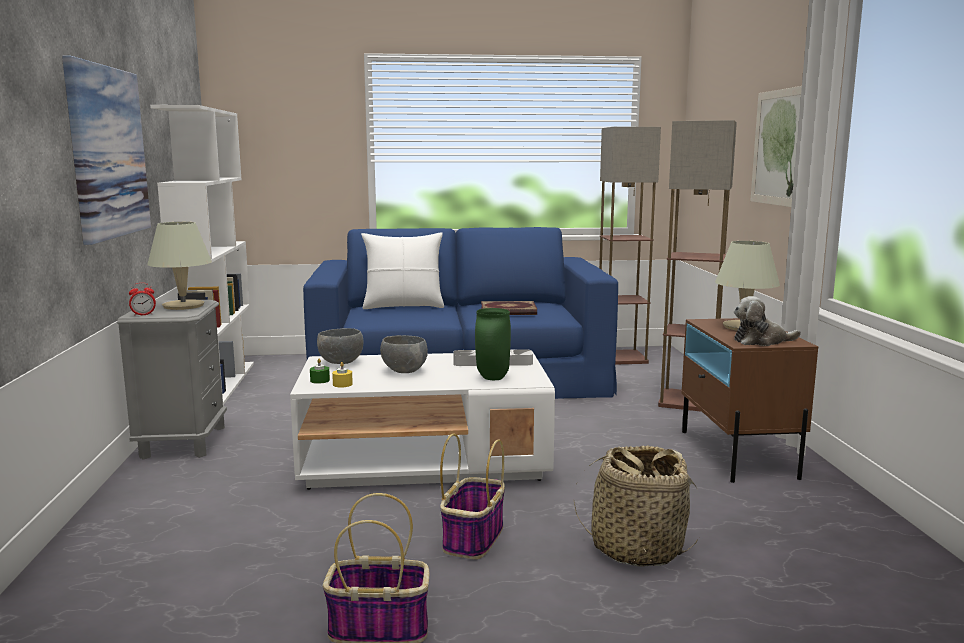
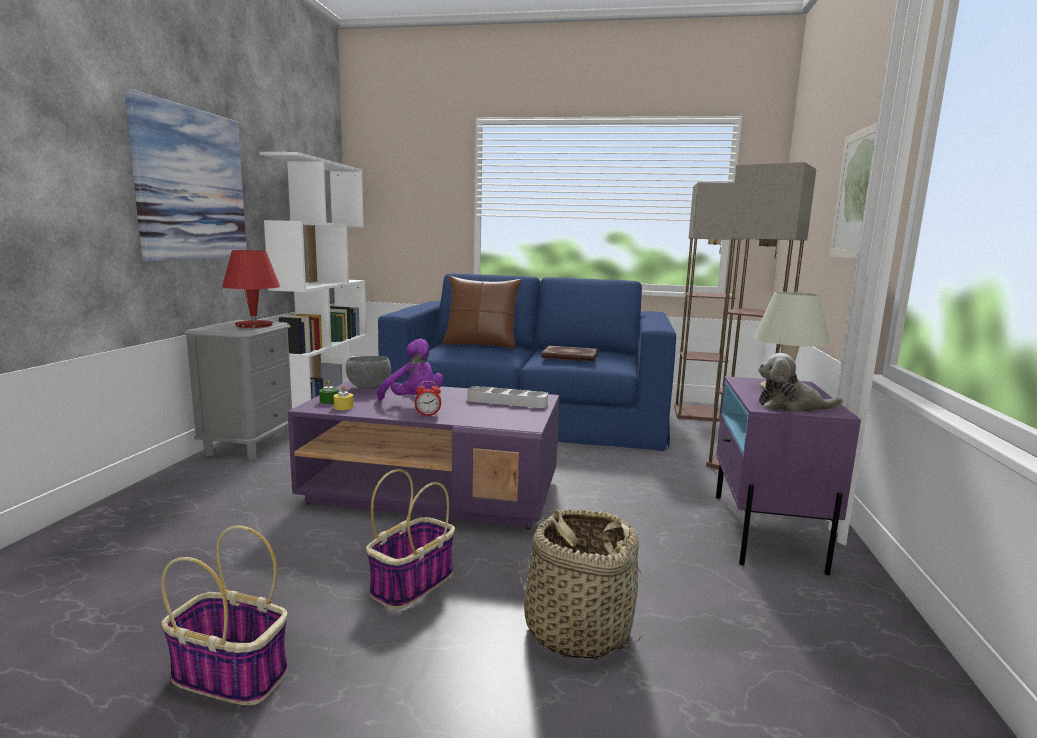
camera: 15 degrees right, 0 degrees up
alarm clock [129,283,156,316] -> alarm clock moved to [415,381,441,416]
beige table lamp [147,222,212,310] -> red table lamp [222,250,280,328]
white coffee table [290,351,555,490] -> purple coffee table [288,380,559,529]
white pillow [361,232,444,309] -> brown pillow [442,276,521,349]
grey bowl [380,335,428,373] -> purple plush toy [377,339,443,400]
green vase [475,308,511,380] -> none
brown nightstand [682,318,818,483] -> purple nightstand [716,376,861,575]

